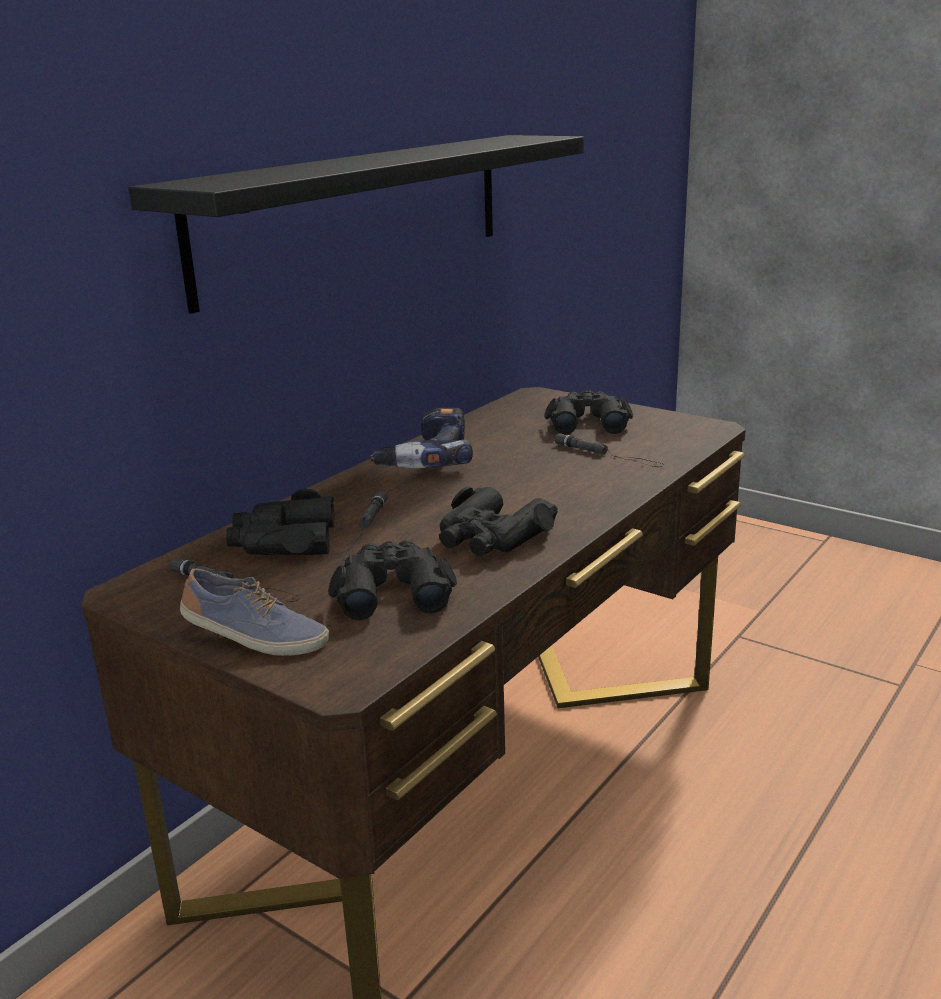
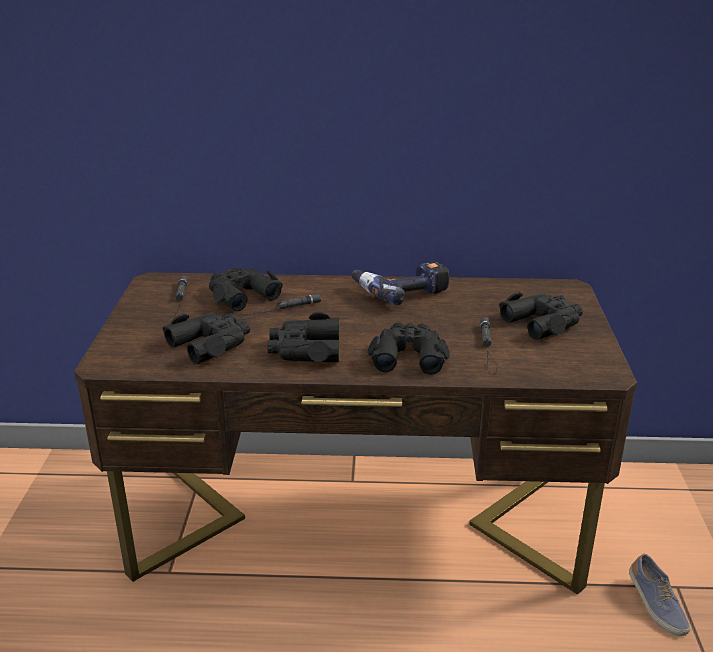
camera: 55 degrees right, 5 degrees up
black shelf [128,135,584,314] -> none
shoe [180,568,329,656] -> shoe moved to [629,554,691,636]
none -> black binoculars [368,322,450,375]

